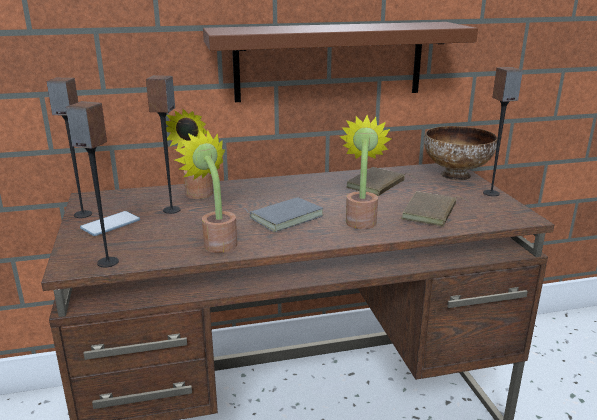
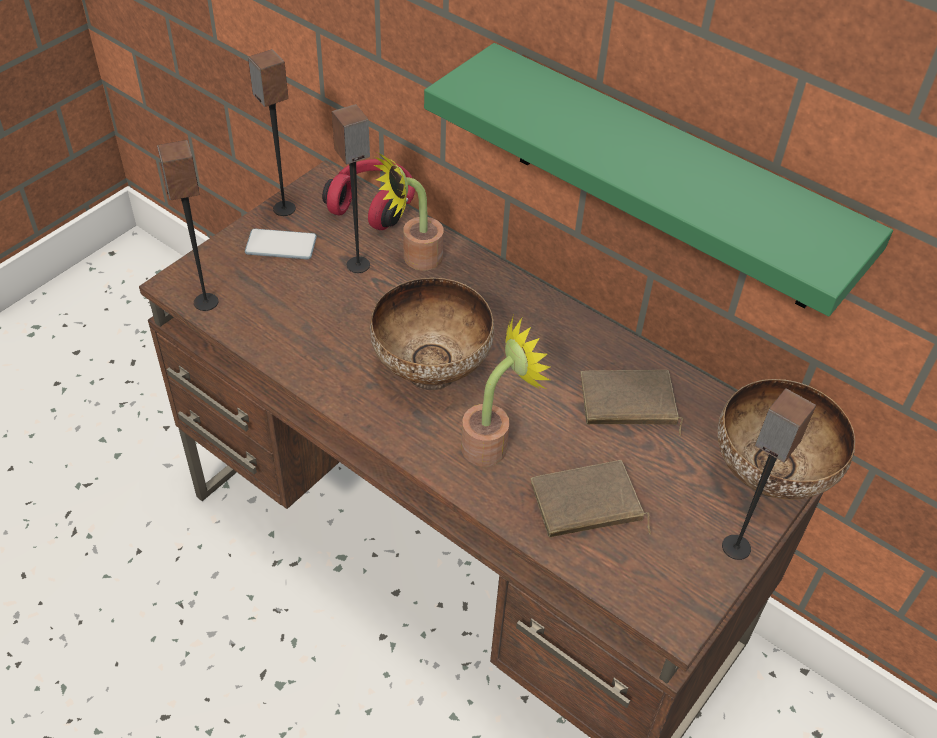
camera: 50 degrees right, 25 degrees up
potted plant [175,129,237,253] -> none
brown shelf [203,22,478,102] -> green shelf [424,43,893,317]
grey book [244,197,323,232] -> bowl [370,278,494,390]
none -> red headphones [322,159,415,230]

